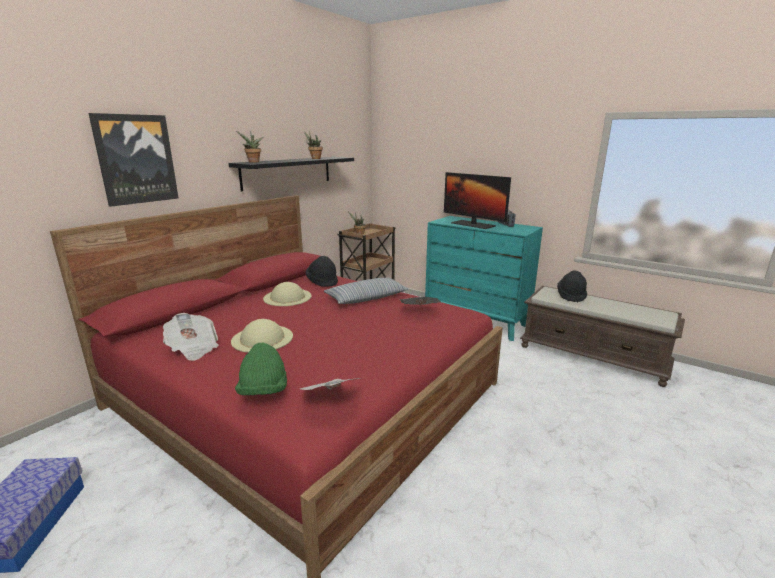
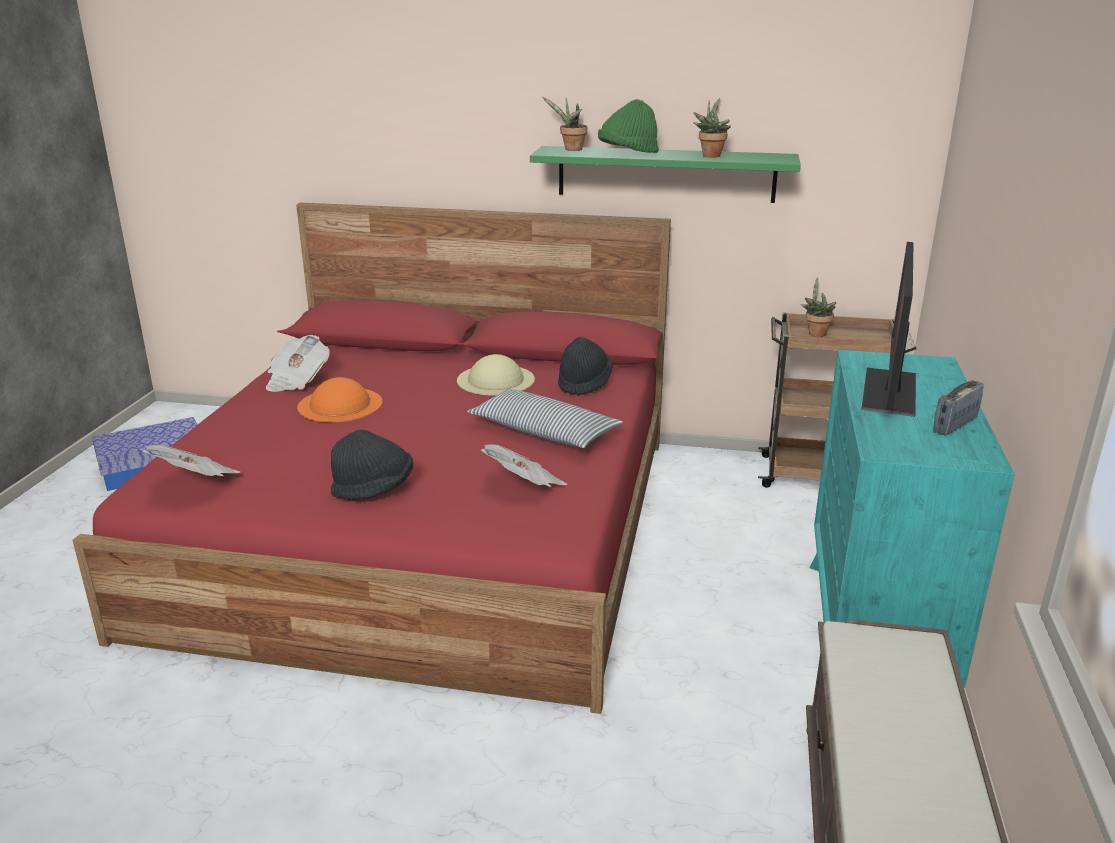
camera: 65 degrees right, 5 degrees up
picture [88,113,179,207] -> none
black shelf [228,157,354,191] -> green shelf [530,146,801,203]
beige hat [231,319,293,353] -> orange hat [297,377,382,422]
green hat [235,342,287,395] -> green hat moved to [598,99,659,153]
black hat [557,271,587,302] -> black hat moved to [331,430,413,500]

